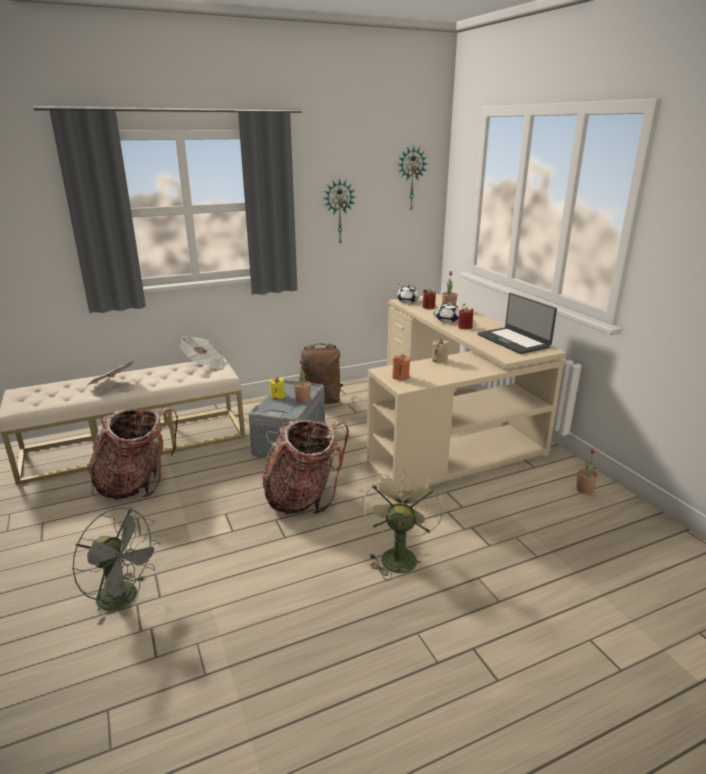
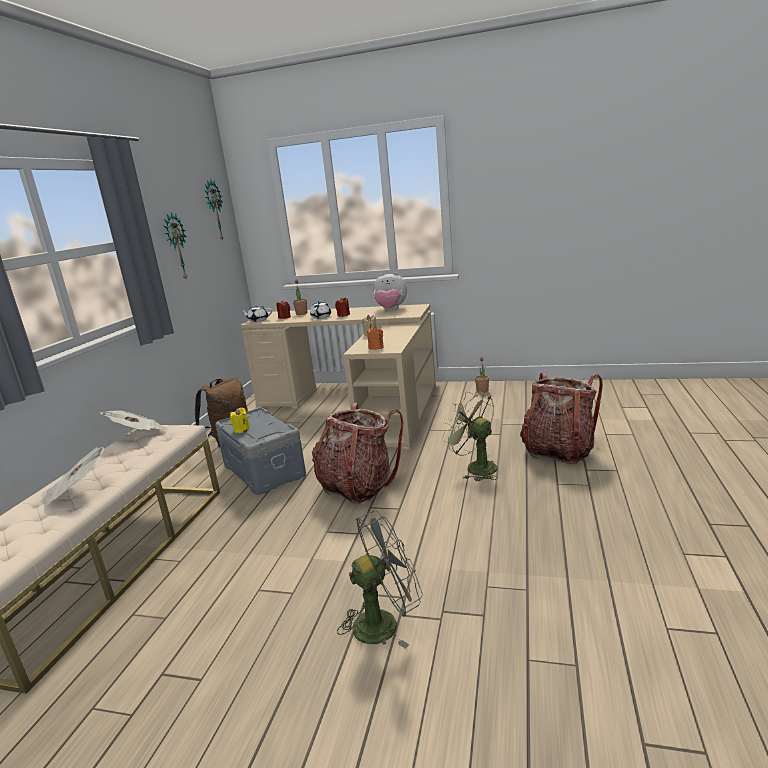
camera: 50 degrees left, 5 degrees down
backpack [87,407,178,500] -> backpack moved to [520,373,603,464]
potted plant [294,359,311,403] -> none
laptop [478,293,557,354] -> plush toy [373,272,407,310]

